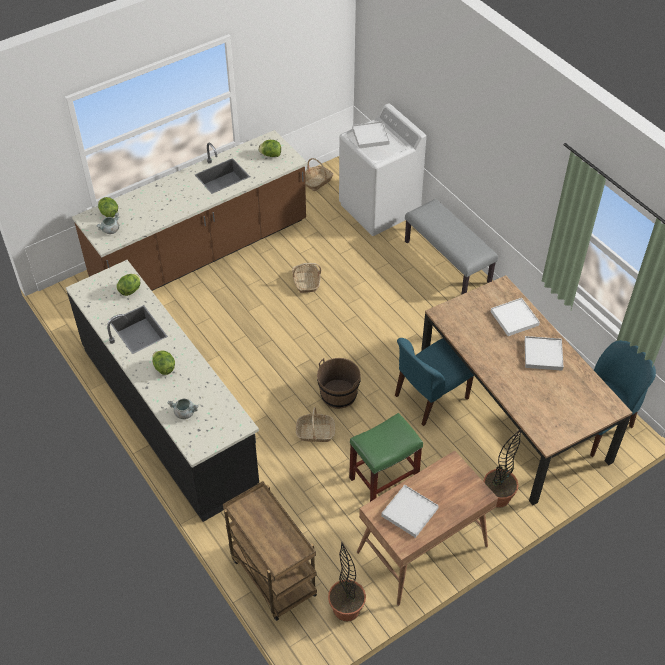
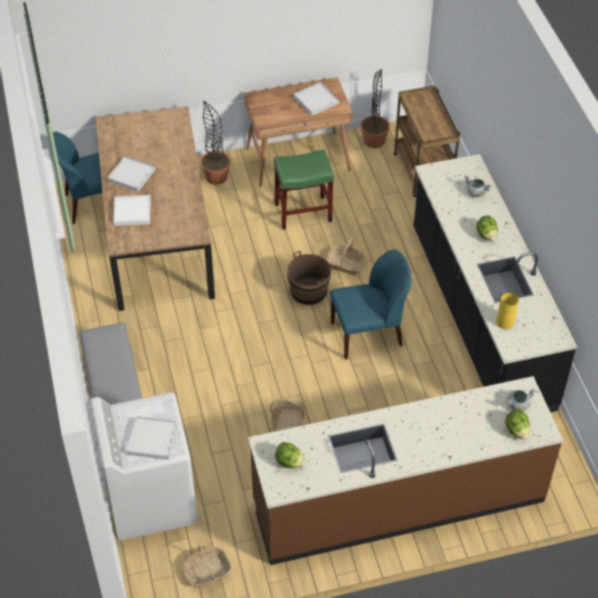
camera: 160 degrees left, 0 degrees up
lettuce [117,274,140,296] -> yellow vase [496,293,519,329]
blue chair [395,338,474,426] -> blue chair moved to [330,250,411,360]

